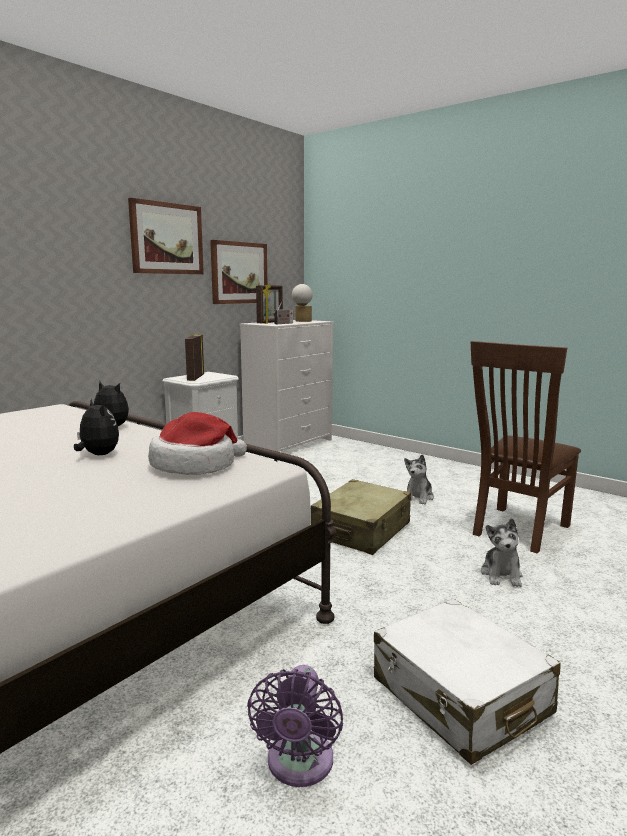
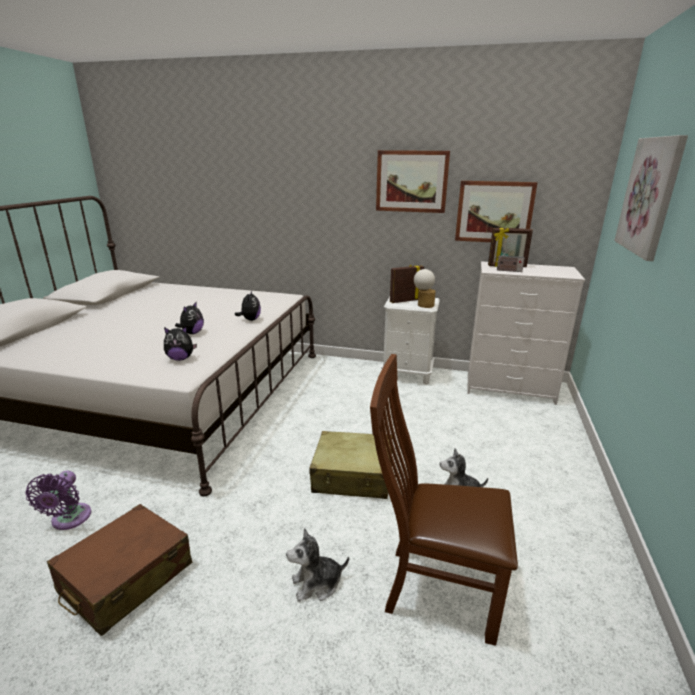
camera: 65 degrees right, 10 degrees up
hat [148,412,247,475] -> plush toy [164,327,197,361]
purple fan [247,665,343,787] -> purple fan turned 75 degrees counterclockwise [25,471,91,530]
table lamp [292,284,313,322] -> table lamp moved to [414,269,436,308]
white suitcase [374,599,561,765] -> brown suitcase [47,504,192,636]
none -> picture [614,135,688,261]

